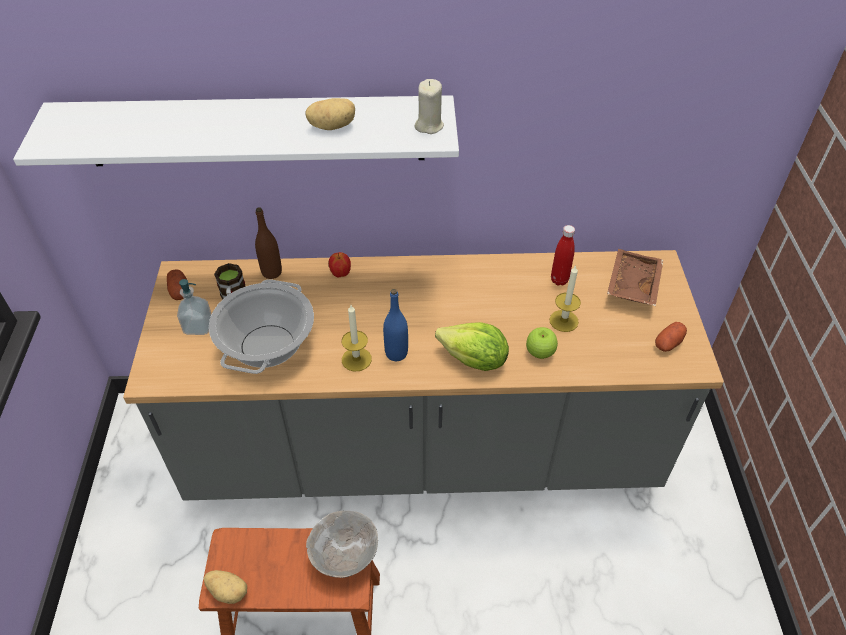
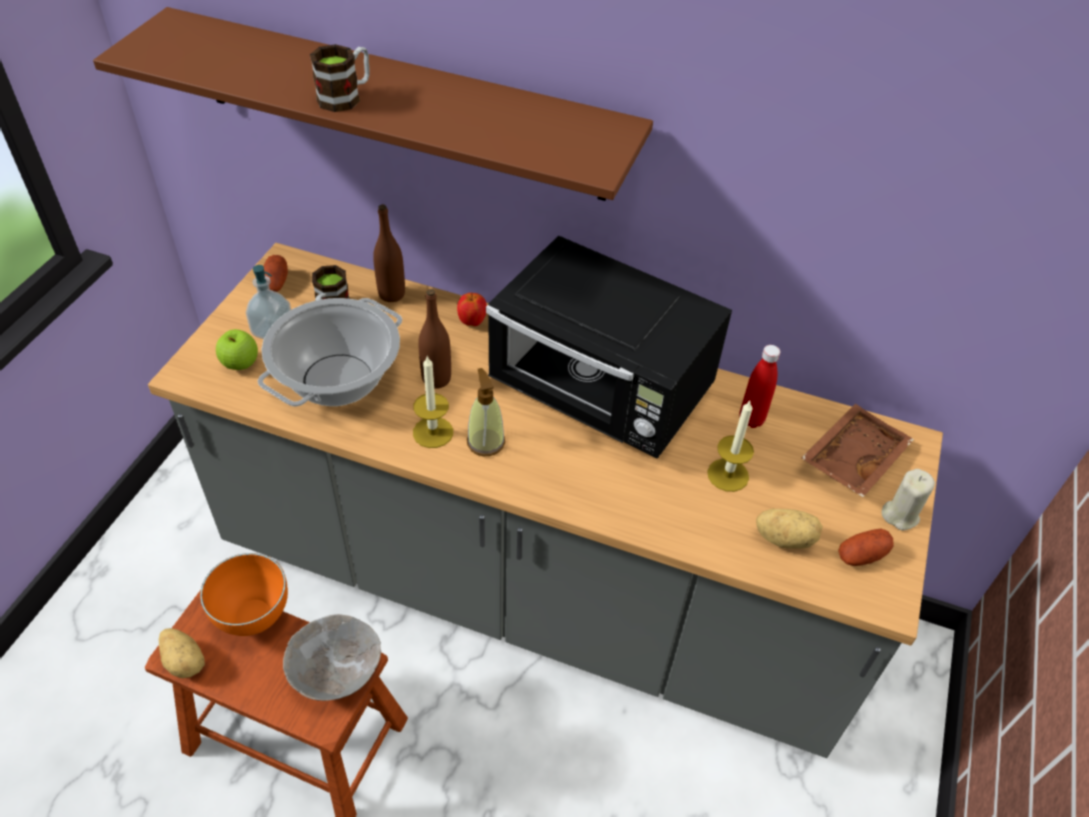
camera: 20 degrees right, 0 degrees up
white shelf [13,95,459,166] -> brown shelf [93,7,653,201]
potato [305,98,355,130] -> potato moved to [756,509,823,549]
blue bottle [383,289,408,361] -> soap dispenser [467,368,505,456]
beige candle [415,79,444,134] -> beige candle moved to [881,469,935,530]
lettuce [435,322,509,371] -> none
apple [526,327,558,359] -> apple moved to [216,329,258,370]
none -> orange bowl [200,553,288,636]
none -> mug [310,44,370,112]
none -> brown bottle [418,289,451,389]
none -> black microwave [486,235,732,459]

